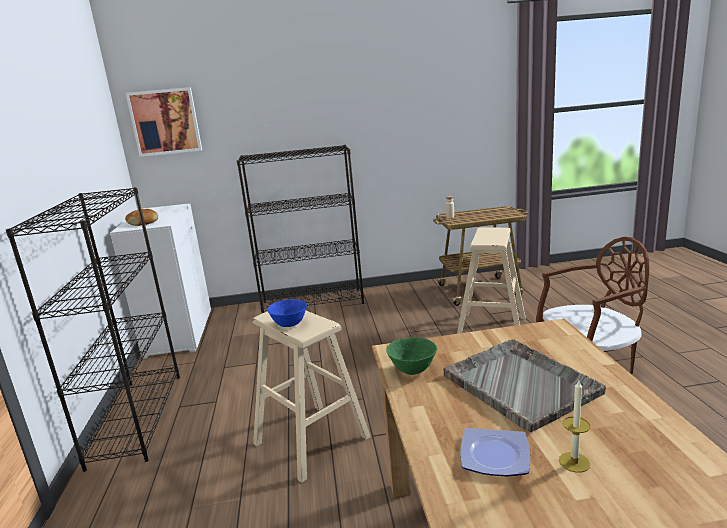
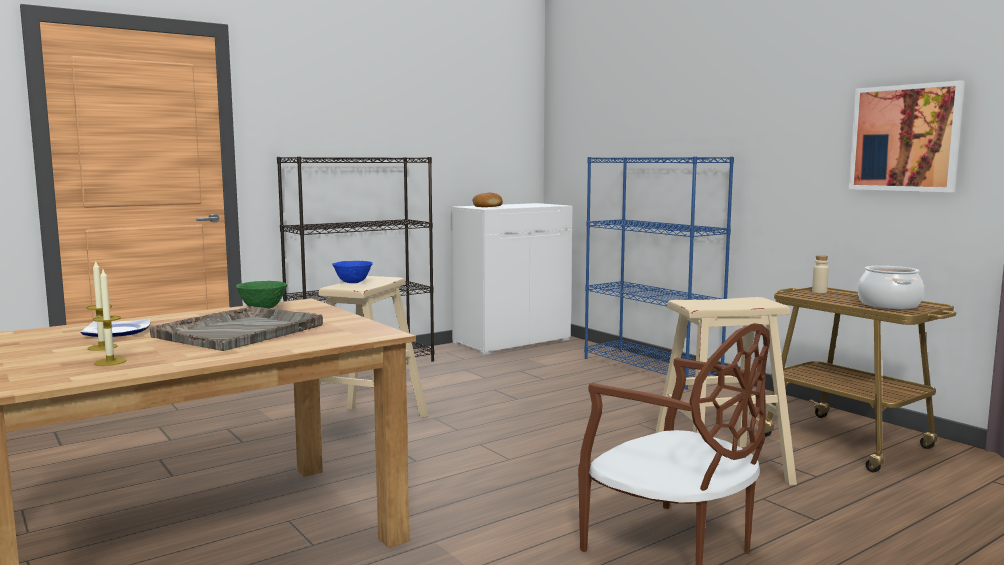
camera: 60 degrees right, 10 degrees down
picture [125,87,202,157] -> picture moved to [849,81,965,192]
black bookcase [237,145,364,313] -> blue bookcase [584,156,734,389]
none -> candle [93,270,127,366]
none -> cooking pot [857,266,924,309]

